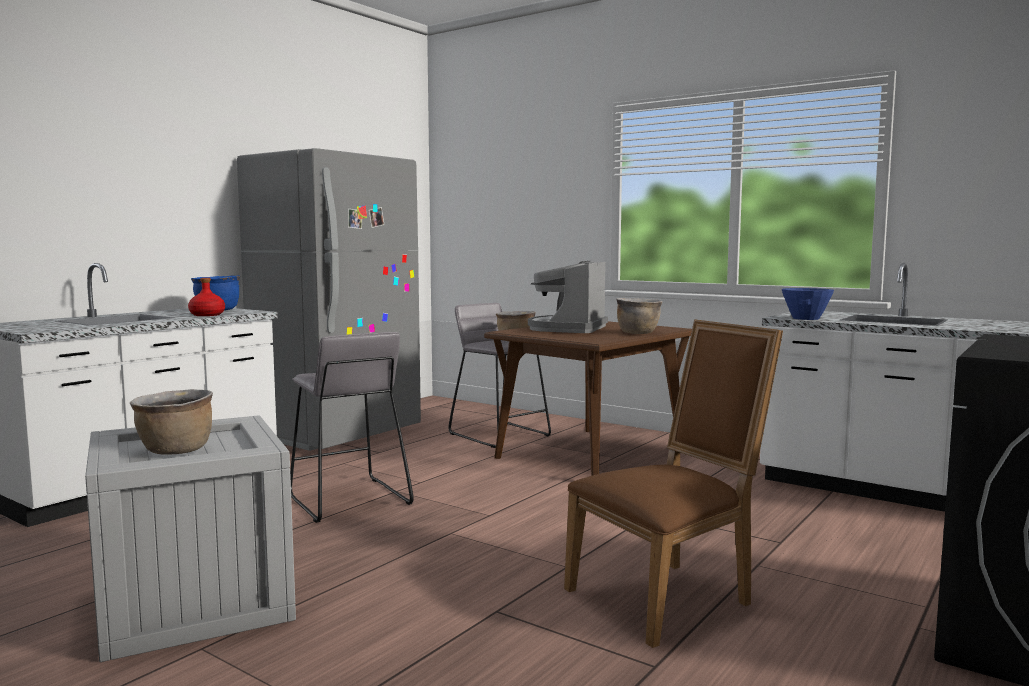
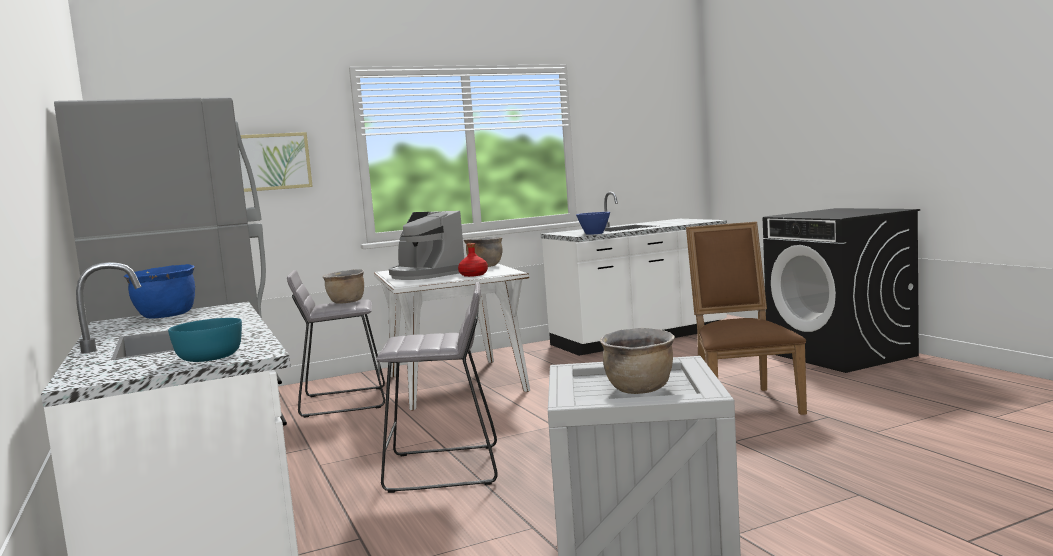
camera: 60 degrees left, 0 degrees up
red bottle [188,278,225,316] -> red bottle moved to [458,243,488,277]
brown dining table [484,321,692,476] -> white dining table [374,264,530,410]
none -> turquoise bowl [168,318,242,362]
none -> picture [239,132,313,192]

